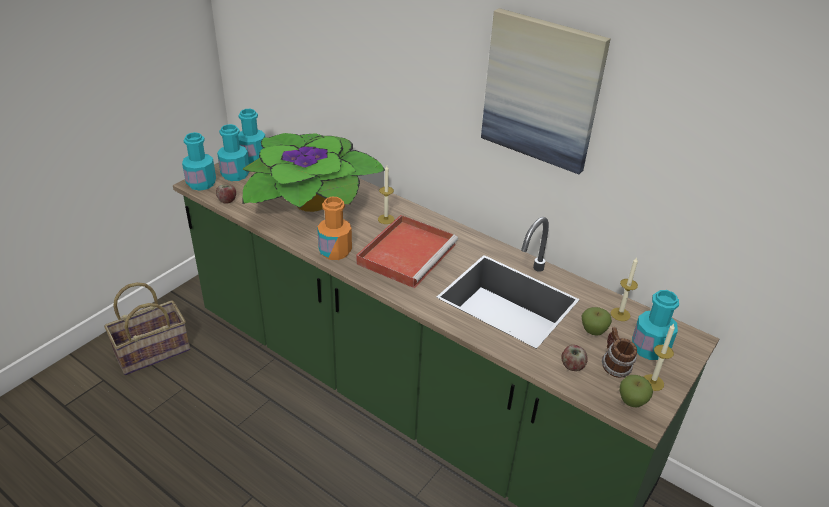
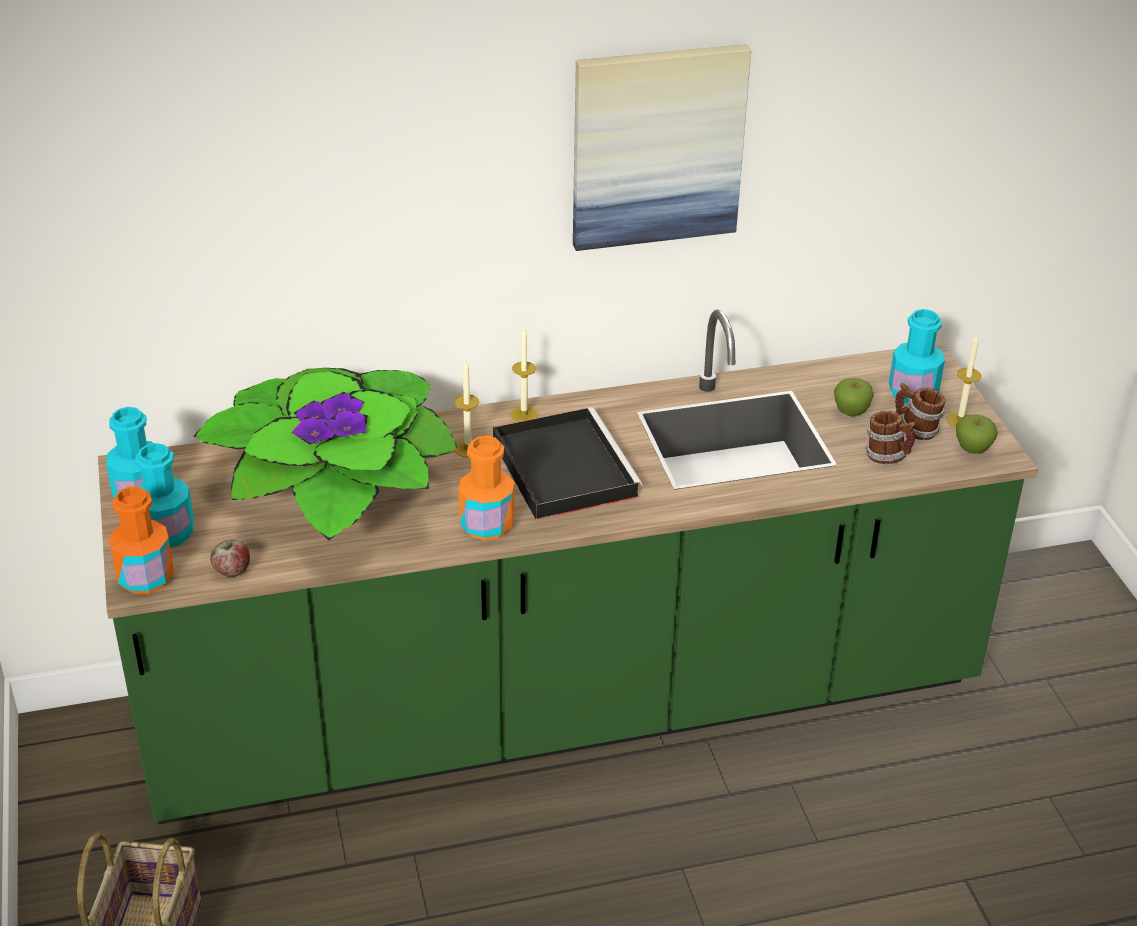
camera: 50 degrees left, 0 degrees up
turquoise bottle [182,132,216,191] -> orange bottle [109,486,174,594]
red tray [356,215,458,288] -> black tray [493,407,643,520]
apple [561,345,588,371] -> mug [865,411,916,464]
candle [611,257,638,321] -> candle moved to [510,329,538,422]

